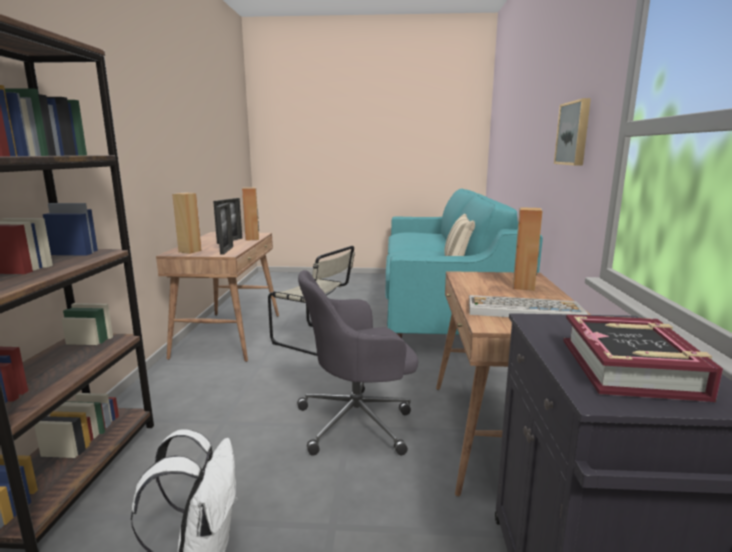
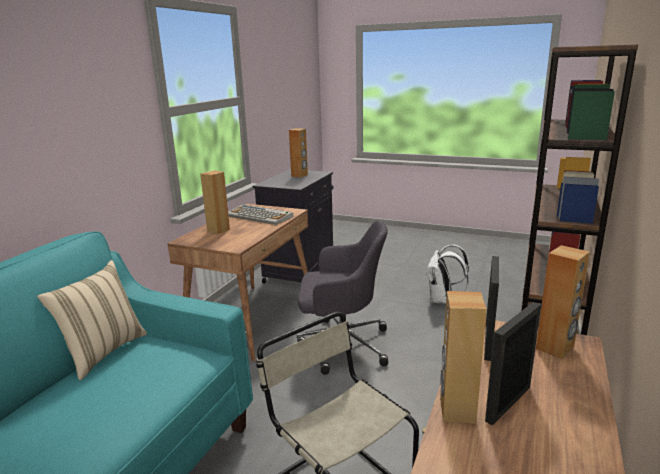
camera: 160 degrees left, 5 degrees up
picture [554,98,591,166] -> none
book [563,315,723,402] -> brown speaker [289,128,308,178]

